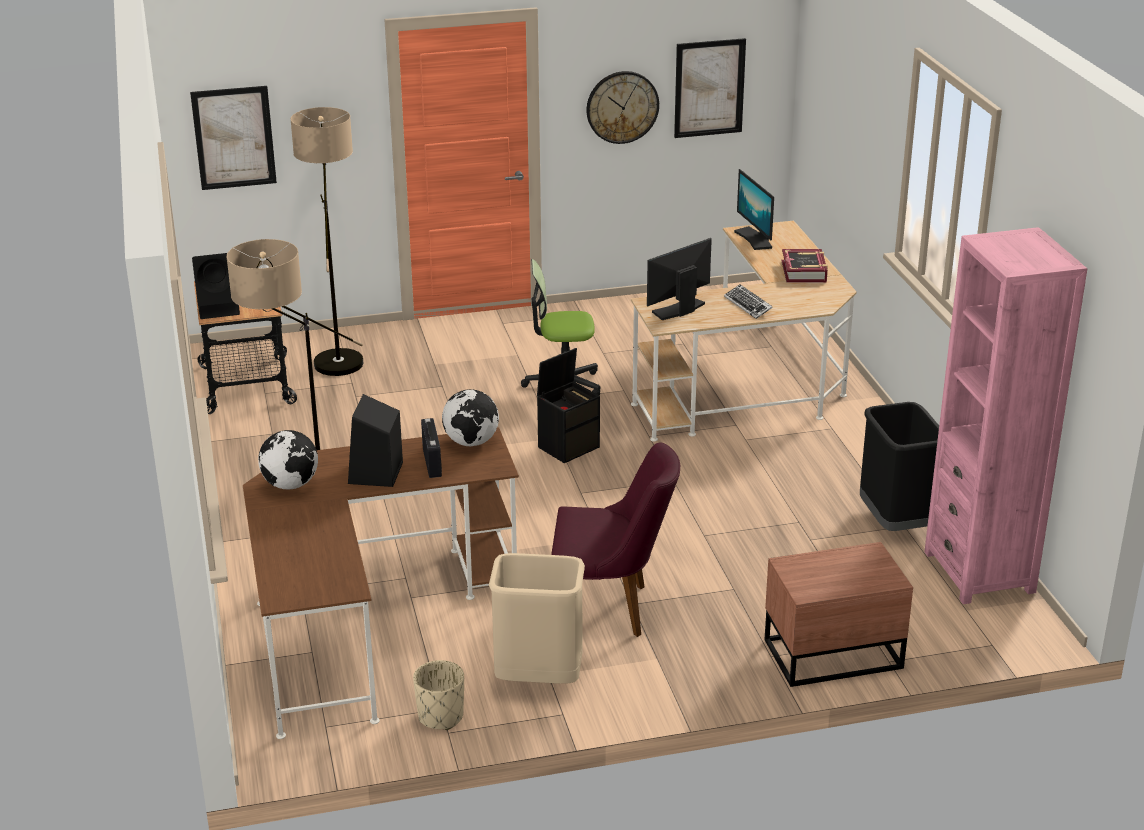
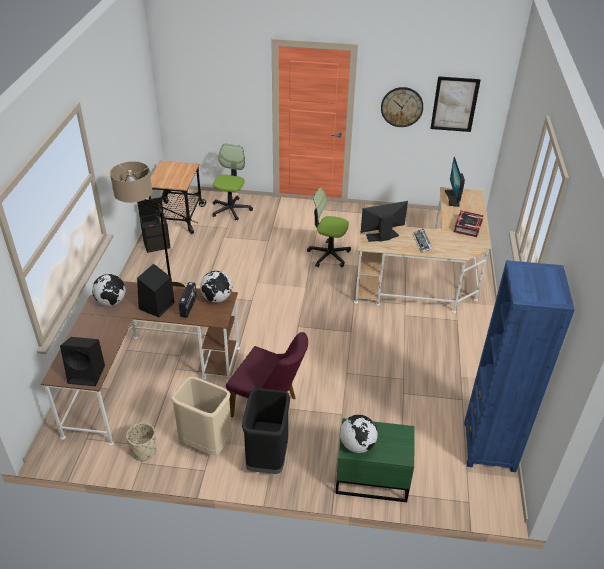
camera: 20 degrees right, 10 degrees up
picture [190,86,277,190] -> none
black speaker [192,253,240,319] -> black speaker moved to [60,337,105,386]
floor lamp [290,107,363,376] -> office chair [212,144,253,221]
black storage box [537,348,600,463] -> black storage box moved to [137,197,171,253]
brown nightstand [764,542,913,687] -> green nightstand [335,418,415,502]
black trash can [860,402,939,531] -> black trash can moved to [242,388,290,474]
pink bookcase [924,227,1087,604] -> blue bookcase [464,260,575,472]
none -> globe [340,415,378,453]

